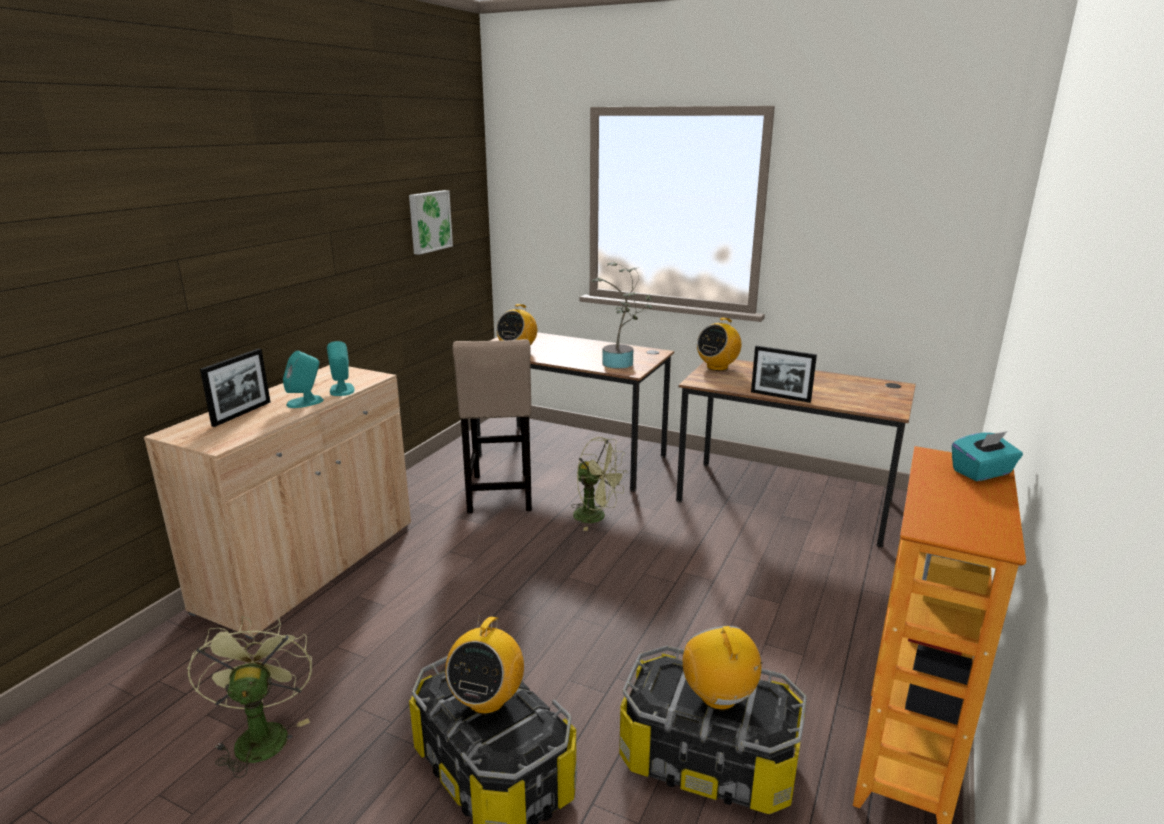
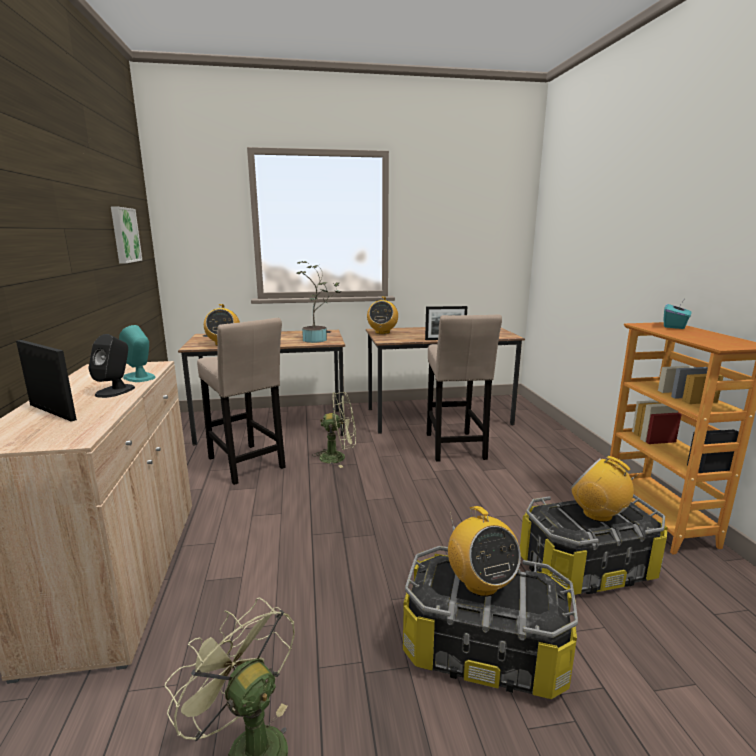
camera: 35 degrees left, 5 degrees down
picture frame [200,349,270,427] -> picture frame turned 45 degrees counterclockwise [16,340,77,422]
turquoise speaker [283,351,324,408] -> black speaker [88,334,135,398]
none -> beige stool [427,314,502,462]

